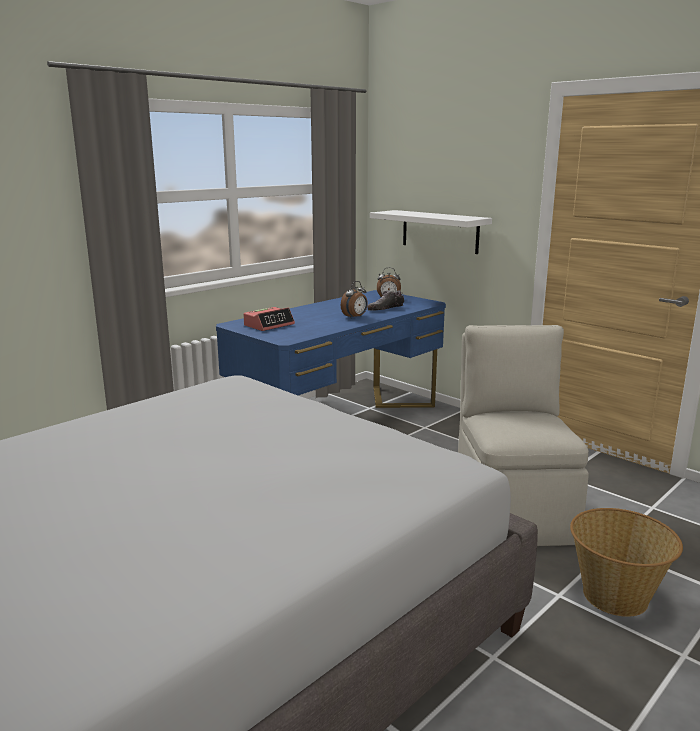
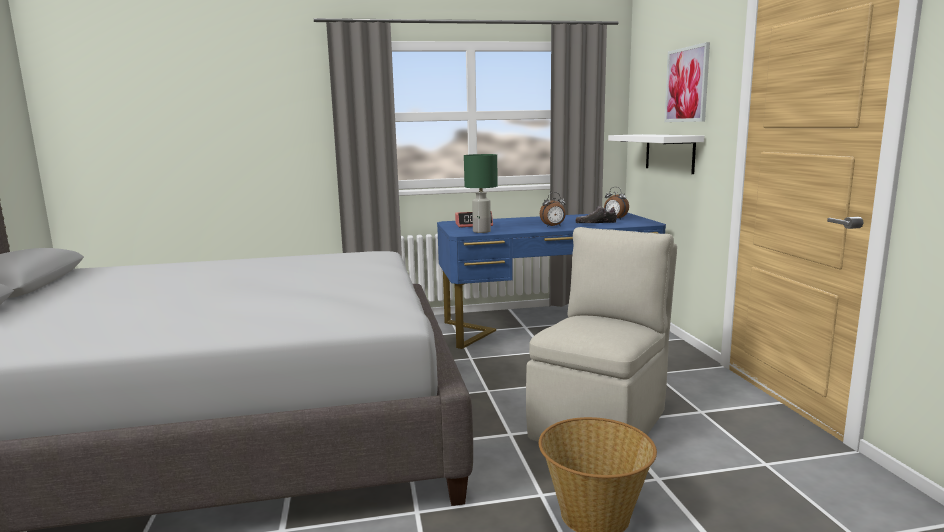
camera: 35 degrees right, 5 degrees down
none -> green table lamp [464,154,498,233]
none -> picture [664,42,710,122]

